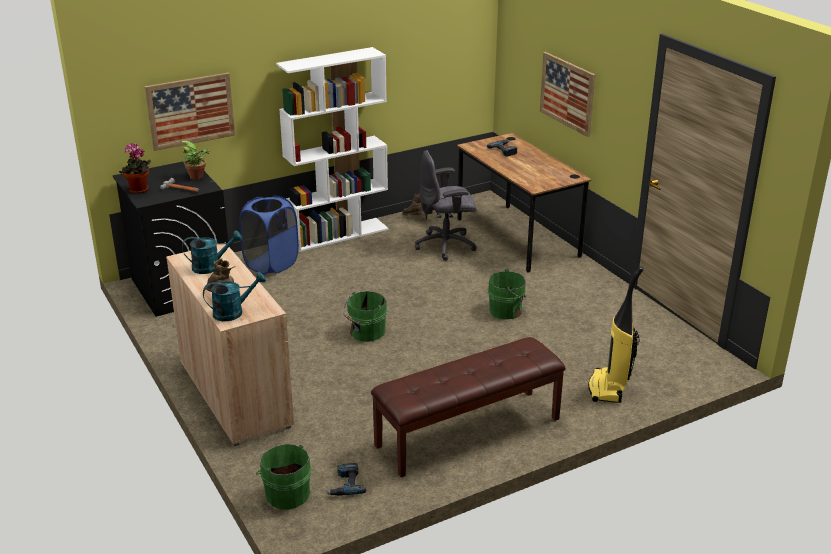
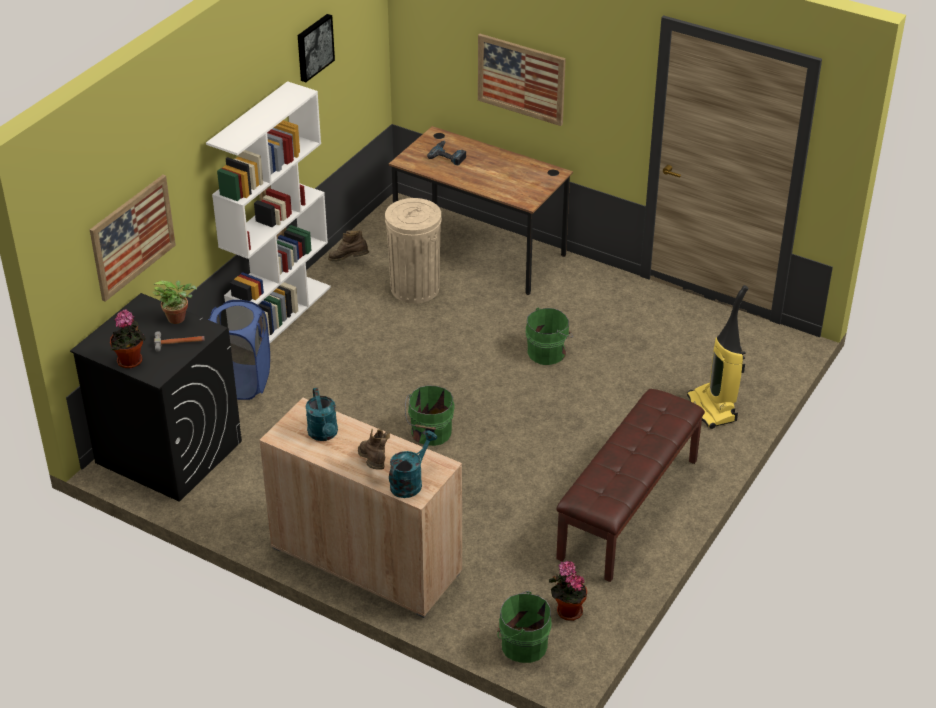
camera: 30 degrees left, 10 degrees up
turquoise watering can [182,231,242,274] -> turquoise watering can turned 120 degrees clockwise [306,388,338,441]
power drill [326,463,366,496] -> potted plant [549,561,587,621]
grey office chair [415,150,477,261] -> beige trash can [385,198,441,303]
none -> picture [298,14,335,82]

